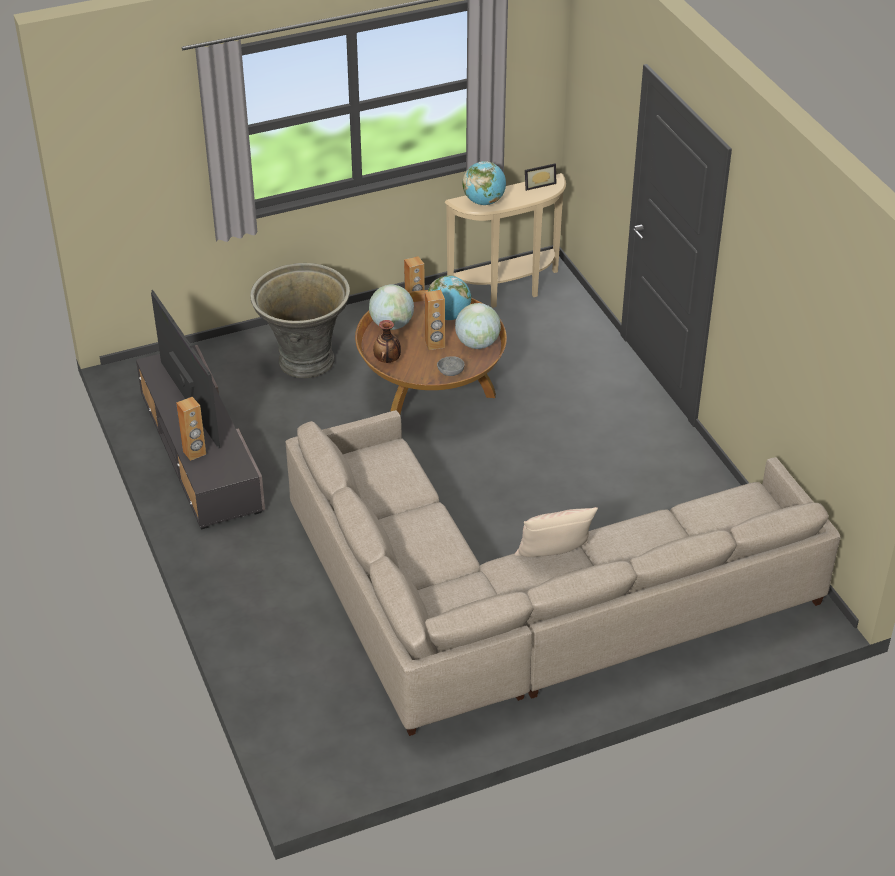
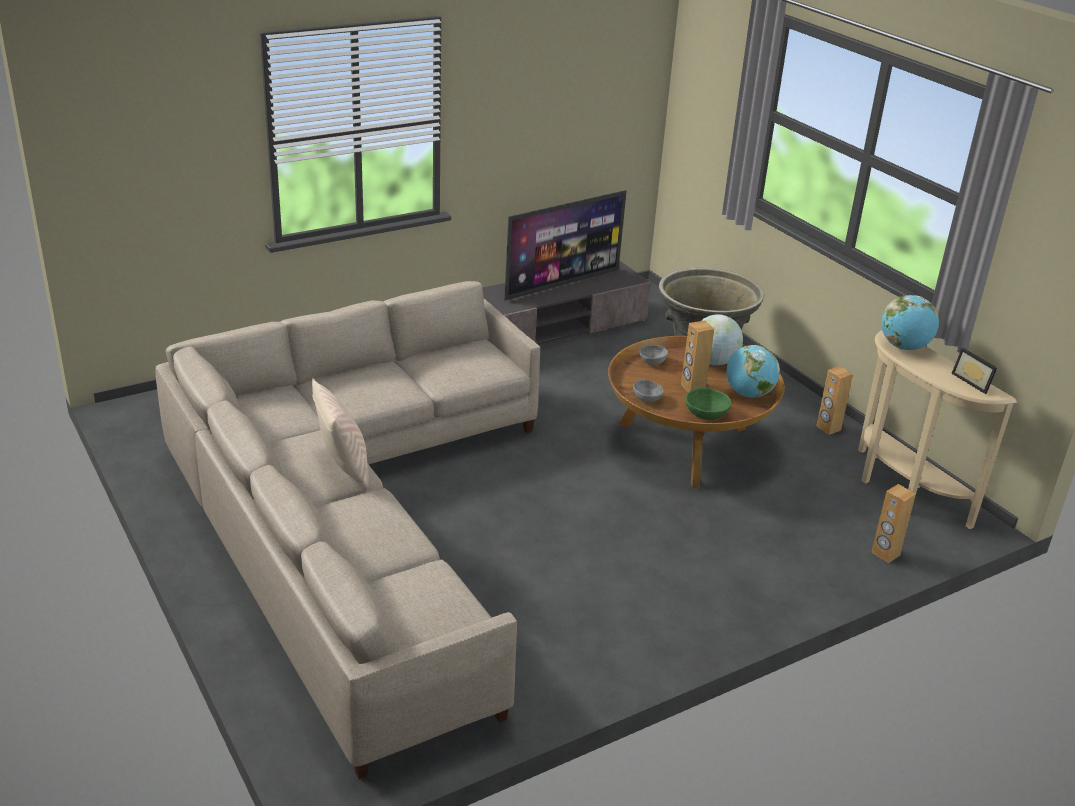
camera: 80 degrees right, 10 degrees down
brown speaker [176,397,206,461] -> brown speaker moved to [871,484,916,563]
vase [373,320,401,363] -> grey bowl [639,345,668,365]
globe [455,303,501,349] -> green bowl [685,387,731,420]

